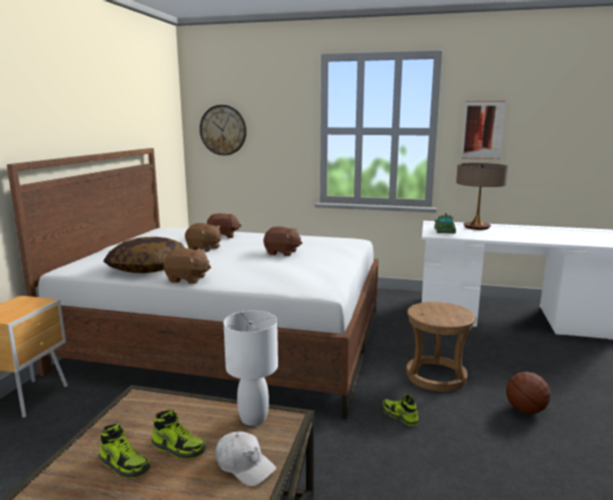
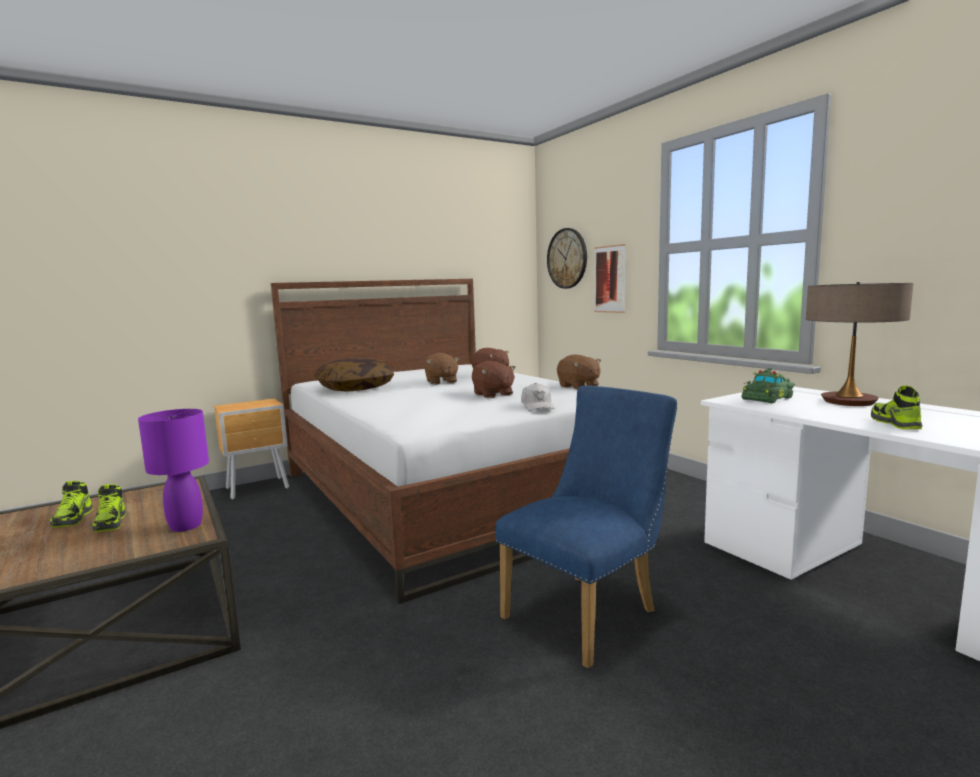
camera: 45 degrees right, 5 degrees down
brown plush toy [163,248,211,284] -> brown plush toy moved to [557,355,601,389]
white cap [215,431,276,486] -> white cap moved to [521,383,554,411]
white table lamp [224,311,278,426] -> purple table lamp [138,409,209,532]
shoe [383,394,419,426] -> shoe moved to [871,385,923,429]
brown stool [406,302,476,392] -> blue chair [495,386,677,668]
picture [461,101,506,159] -> picture moved to [594,244,626,313]
basketball [506,371,551,414] -> none

